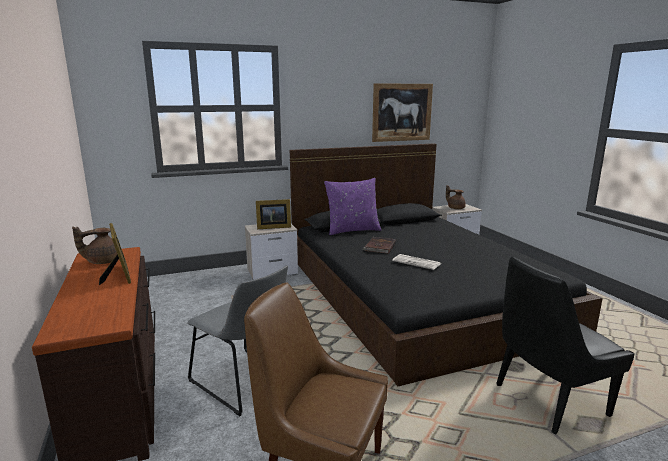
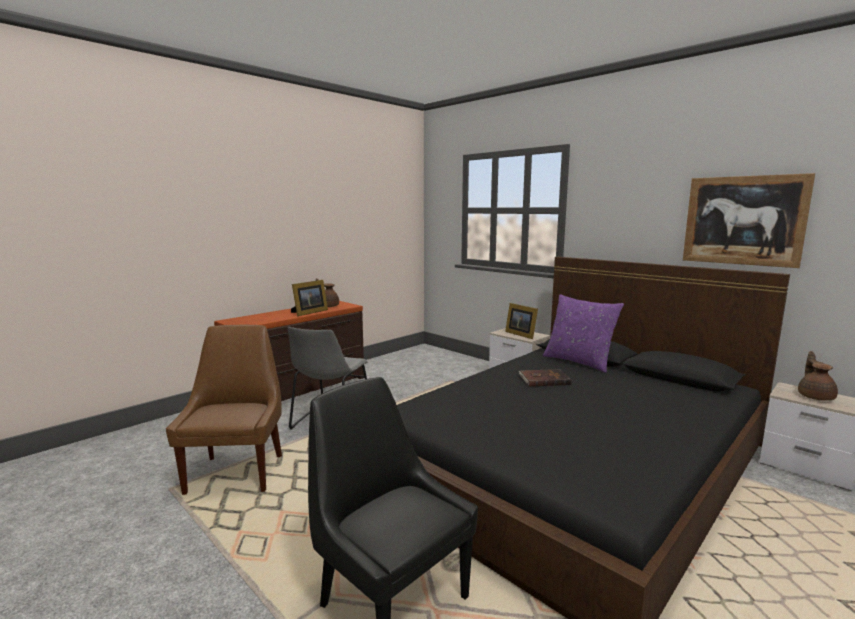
camera: 65 degrees right, 5 degrees down
newspaper [392,254,441,270] -> none

